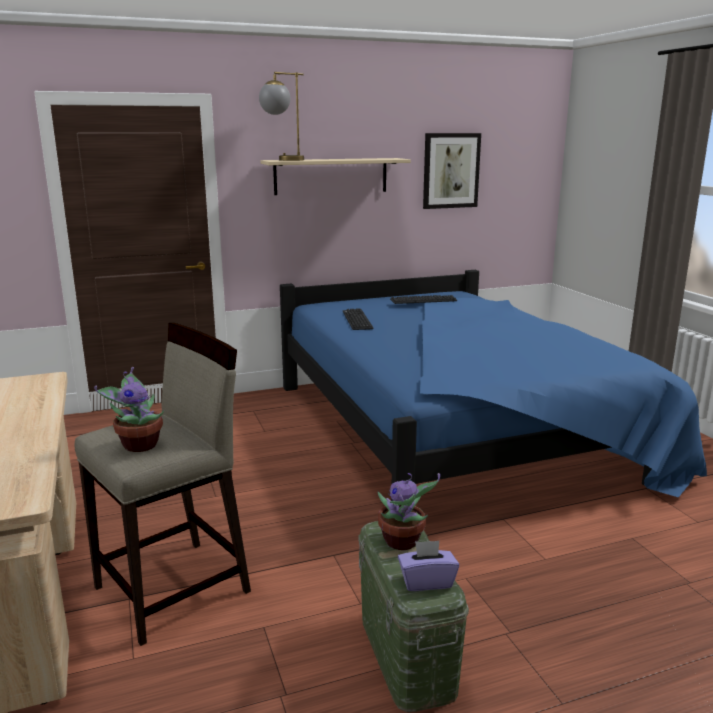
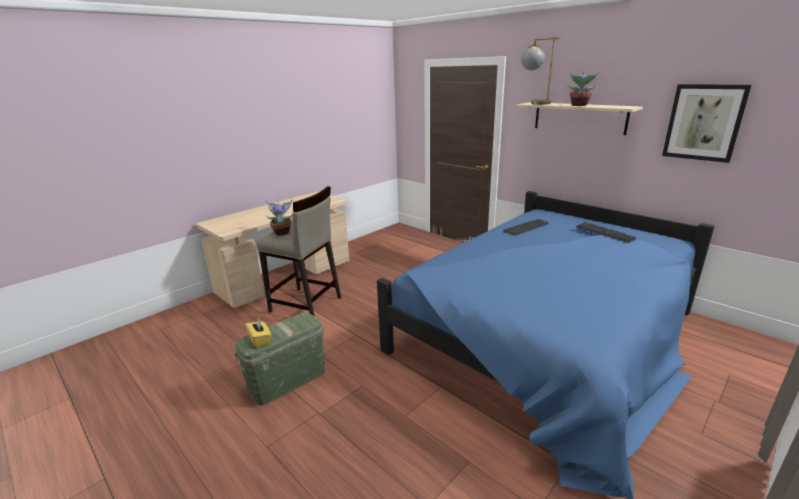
camera: 65 degrees right, 5 degrees up
potted plant [378,473,440,550] -> potted plant moved to [568,71,599,106]
purple tissue box [398,541,459,591] -> yellow tissue box [245,318,271,348]

